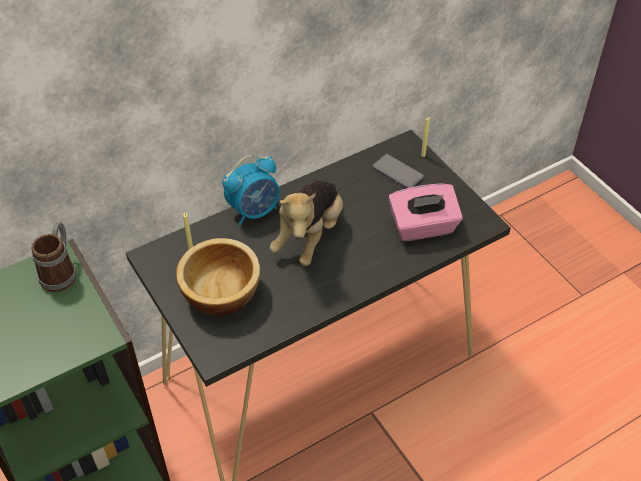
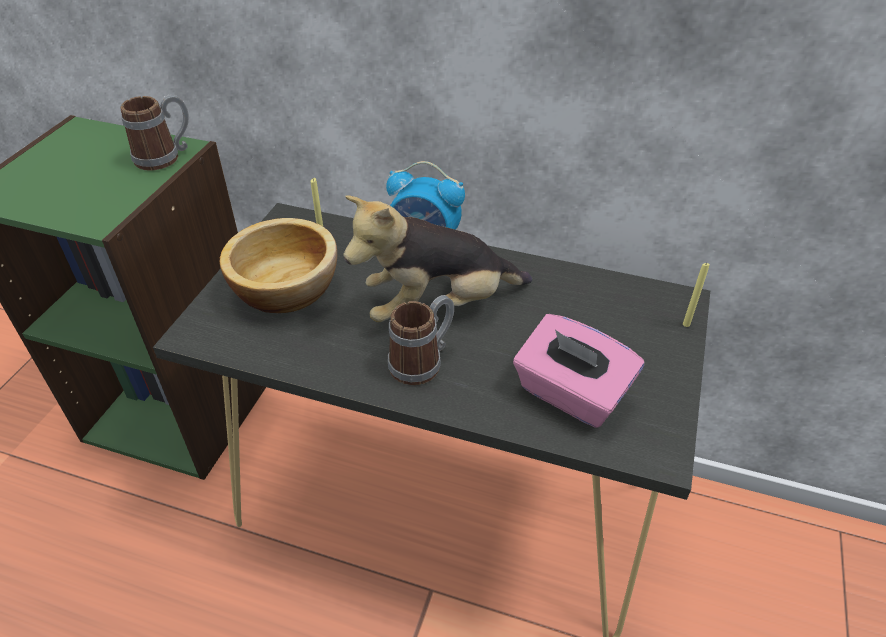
camera: 50 degrees right, 5 degrees down
phone [372,154,424,188] -> none
none -> mug [388,295,454,385]

